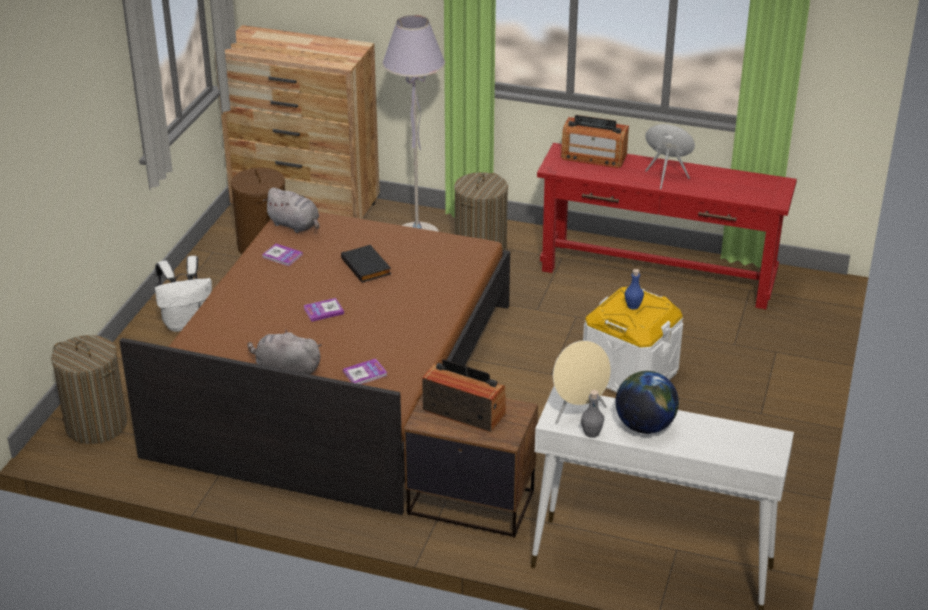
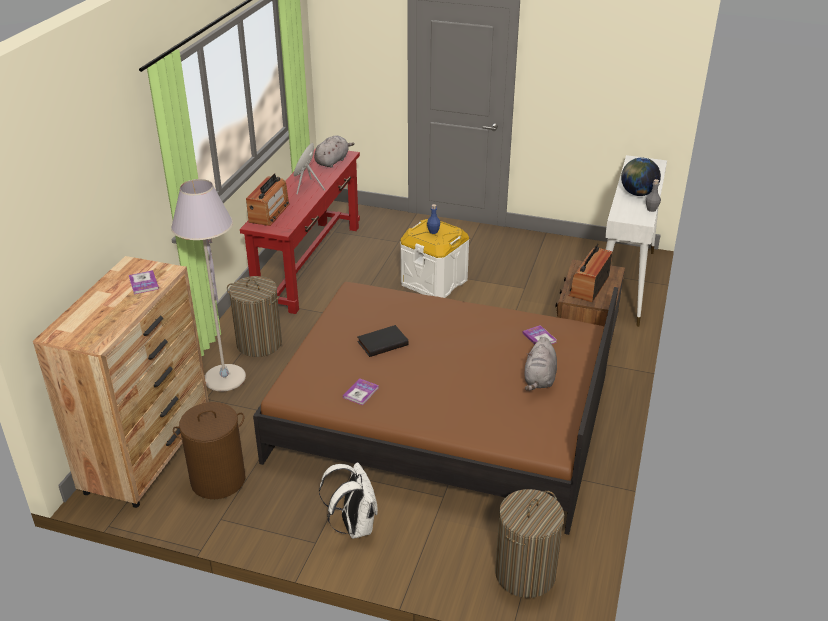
camera: 90 degrees left, 0 degrees up
grey plush toy [263,187,320,233] -> grey plush toy moved to [314,135,354,168]
book [303,298,344,322] -> book moved to [129,270,159,294]
beige speaker [553,340,611,424] -> none

